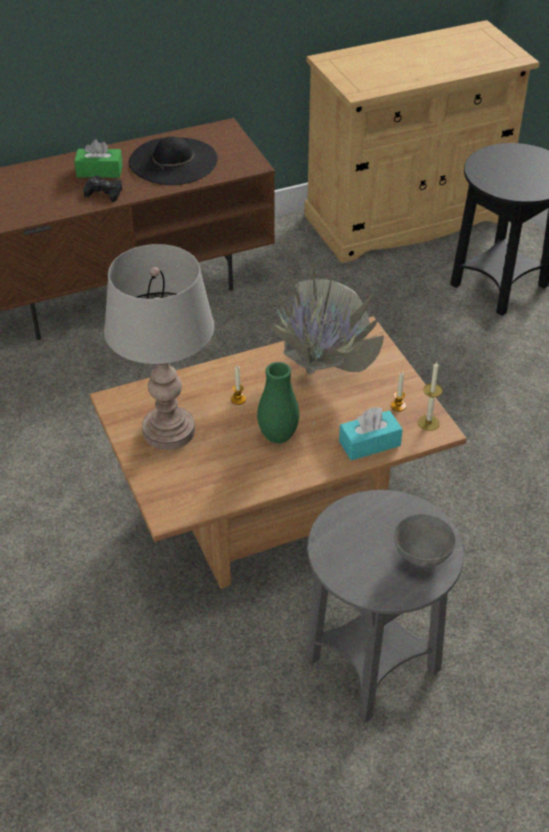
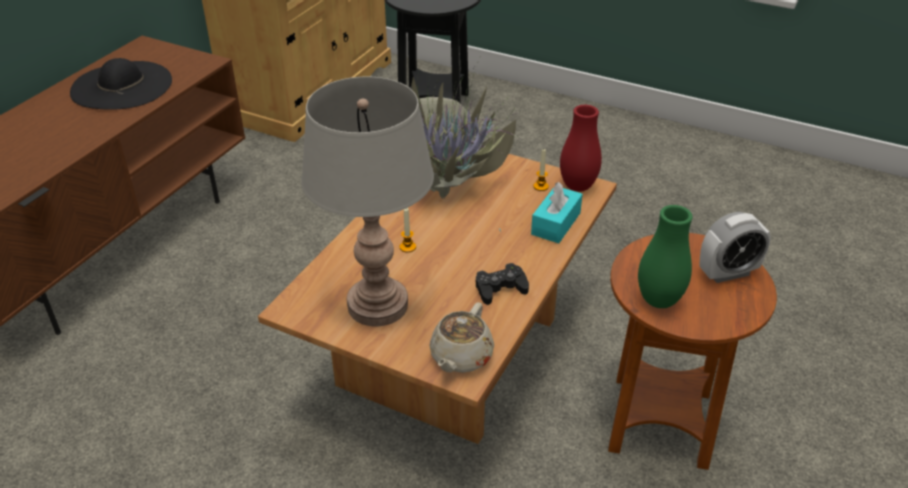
camera: 40 degrees left, 5 degrees down
green tissue box [74,139,123,178] -> none
black game controller [84,175,122,202] -> black game controller moved to [476,263,529,305]
green vase [257,362,299,443] -> green vase moved to [638,205,693,308]
grey side table [305,490,464,723] -> brown side table [608,233,777,470]
grey bowl [394,514,456,568] -> alarm clock [700,212,771,283]
candle [418,362,443,431] -> red vase [560,105,602,192]
none -> beige teapot [429,302,494,373]

